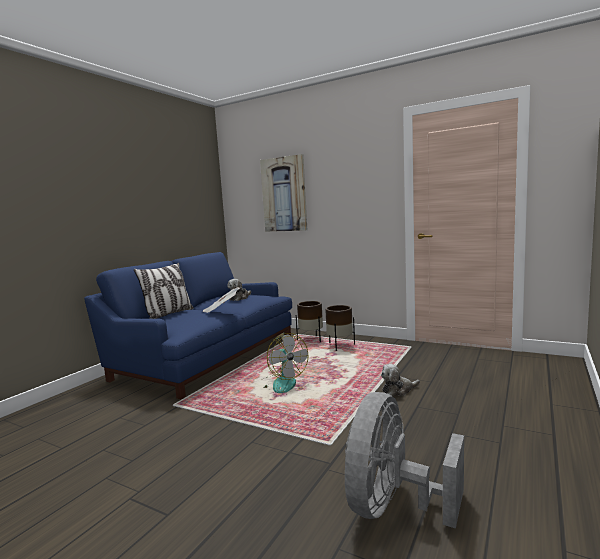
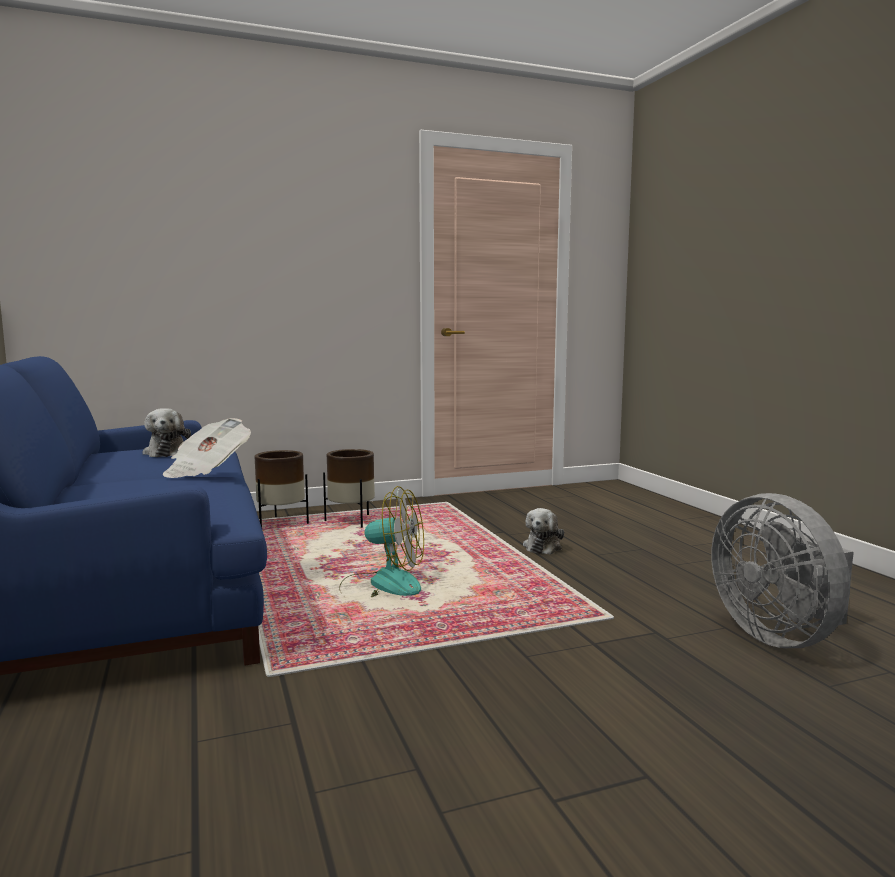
camera: 50 degrees left, 0 degrees up
pillow [134,263,194,319] -> none
picture [260,154,307,232] -> none

